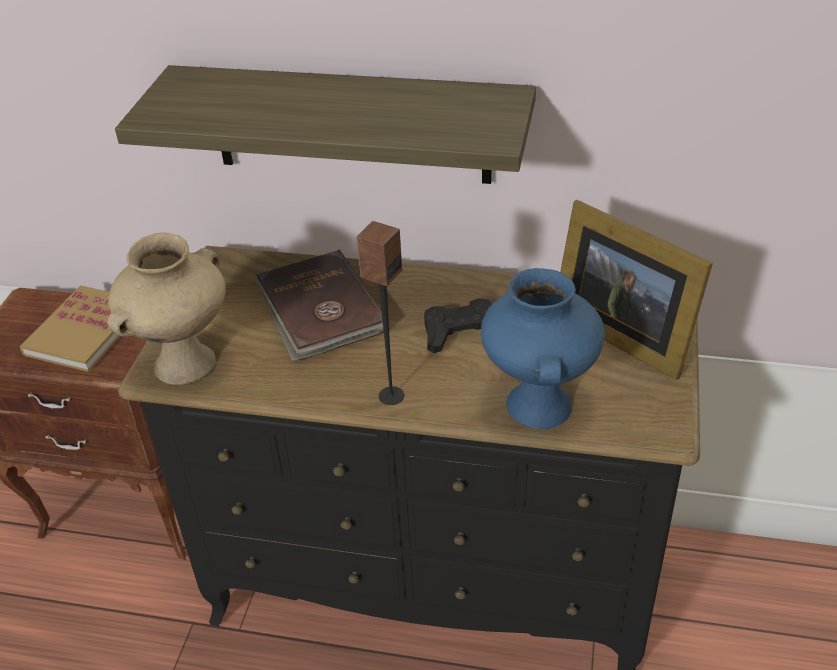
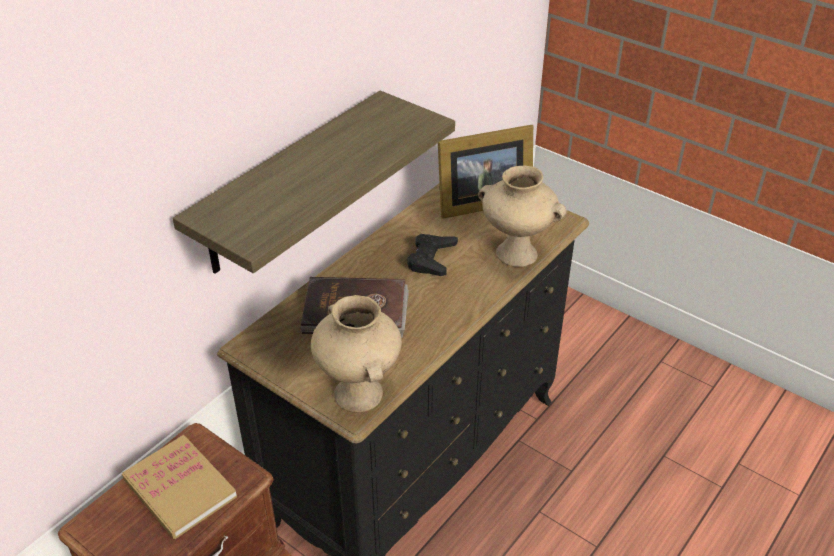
camera: 65 degrees left, 0 degrees up
speaker [357,221,404,405] -> none
blue vase [481,268,605,429] -> beige vase [478,166,567,267]

